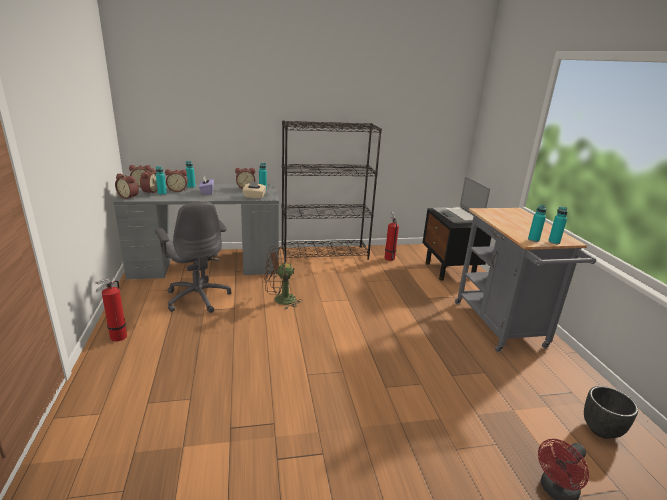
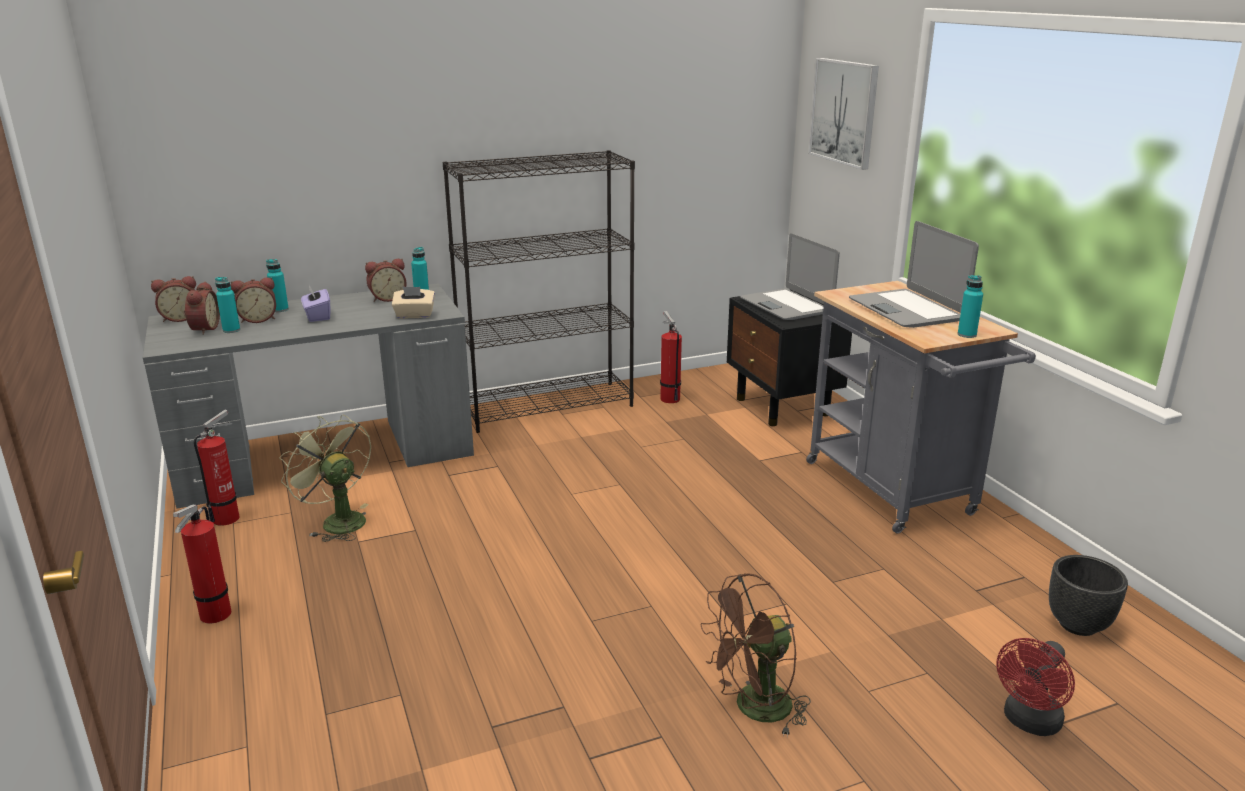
camera: 10 degrees left, 0 degrees up
alarm clock [115,174,139,199] -> none
grey office chair [155,201,231,313] -> green fan [279,415,371,542]
brown fan [264,246,303,309] -> brown fan moved to [700,573,811,737]
turquoise bottle [528,205,546,242] -> none
none -> fire extinguisher [194,410,240,526]
none -> picture [808,58,879,170]
none -> laptop [849,221,979,328]

